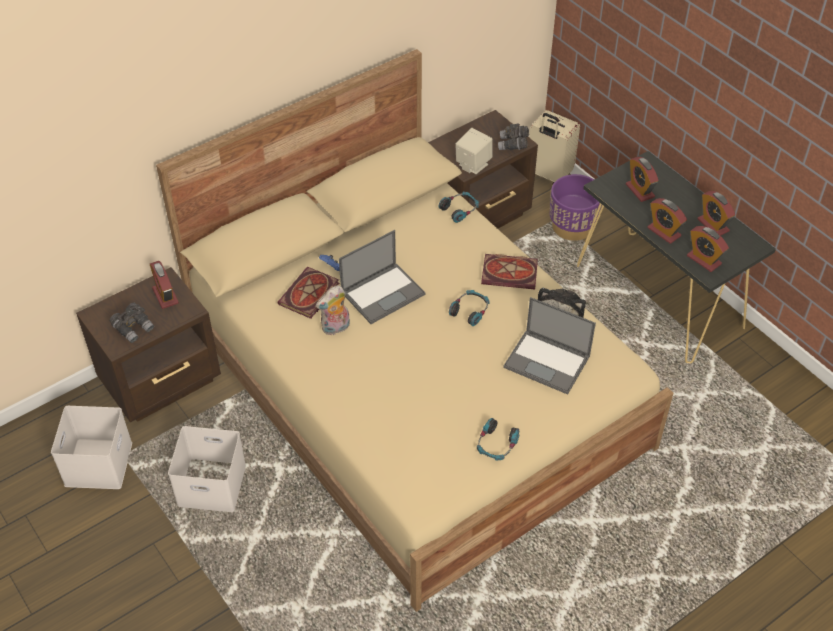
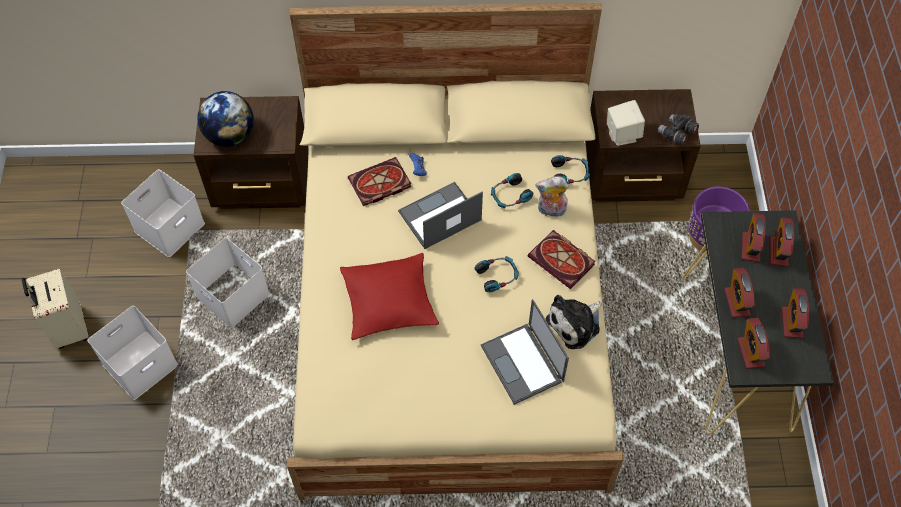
camera: 35 degrees right, 10 degrees up
grey binoculars [109,302,154,343] -> globe [197,91,253,147]
alarm clock [150,261,179,309] -> alarm clock moved to [770,217,794,266]
plush toy [316,285,350,335] -> plush toy moved to [535,176,569,217]
laptop [339,230,426,324] -> laptop turned 150 degrees clockwise [398,182,483,249]
headphones [477,418,520,461] -> headphones moved to [491,173,534,208]
beige suitcase [529,110,580,184] -> beige suitcase moved to [22,268,89,349]
none -> white storage box [88,306,178,400]
none -> red pillow [340,253,439,340]

